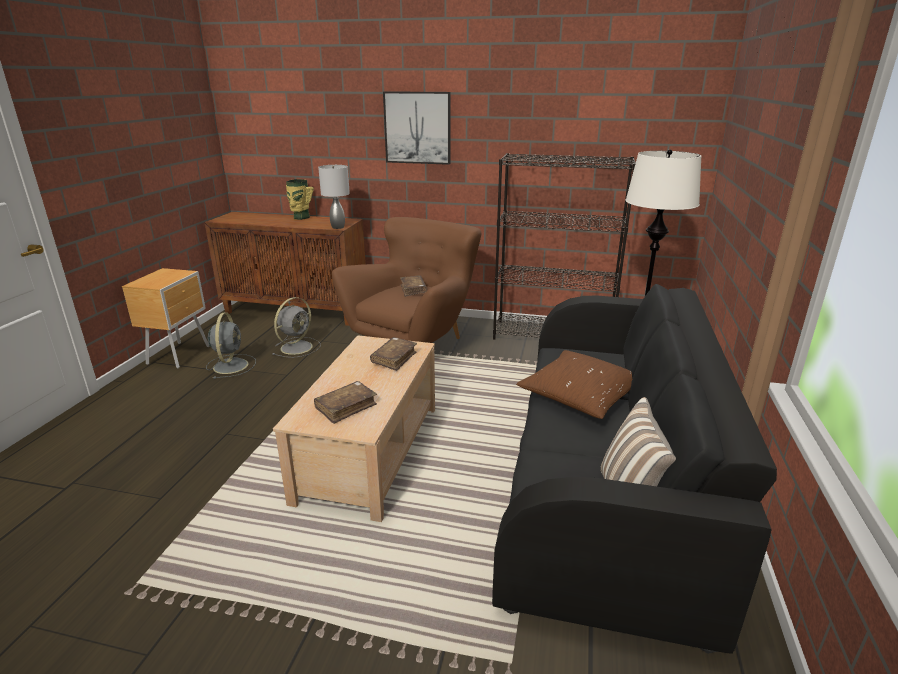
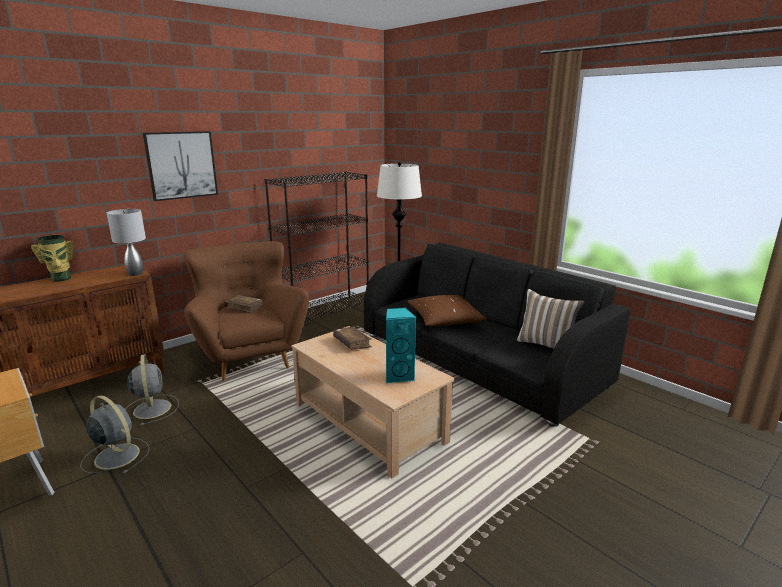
camera: 55 degrees left, 5 degrees down
brown book [314,381,377,424] -> turquoise speaker [386,307,417,383]

